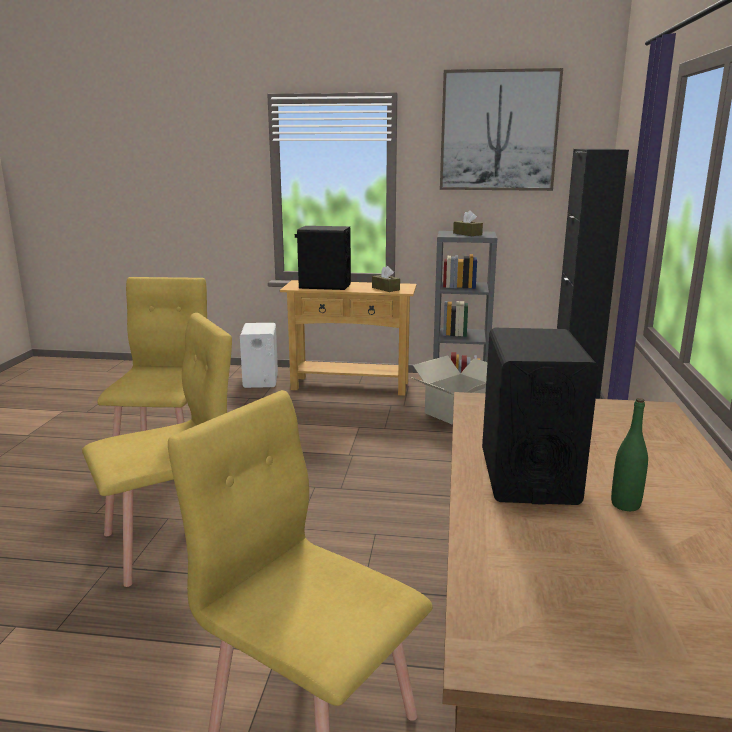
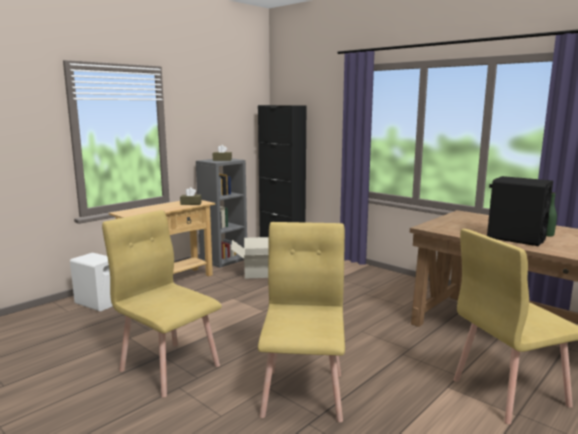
camera: 55 degrees left, 5 degrees down
black speaker [295,226,351,290] -> none
picture [440,68,563,191] -> none

